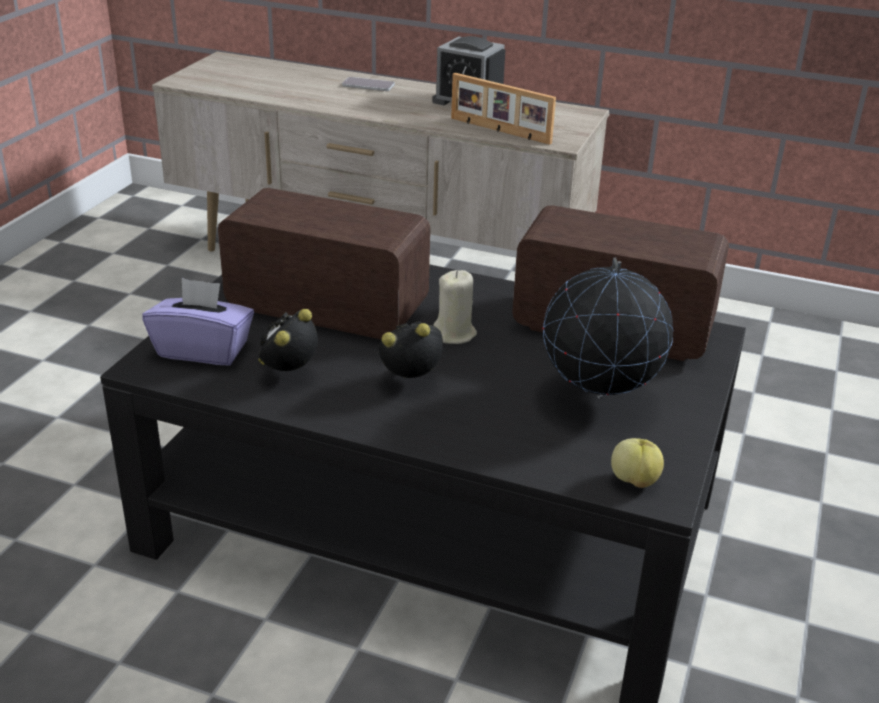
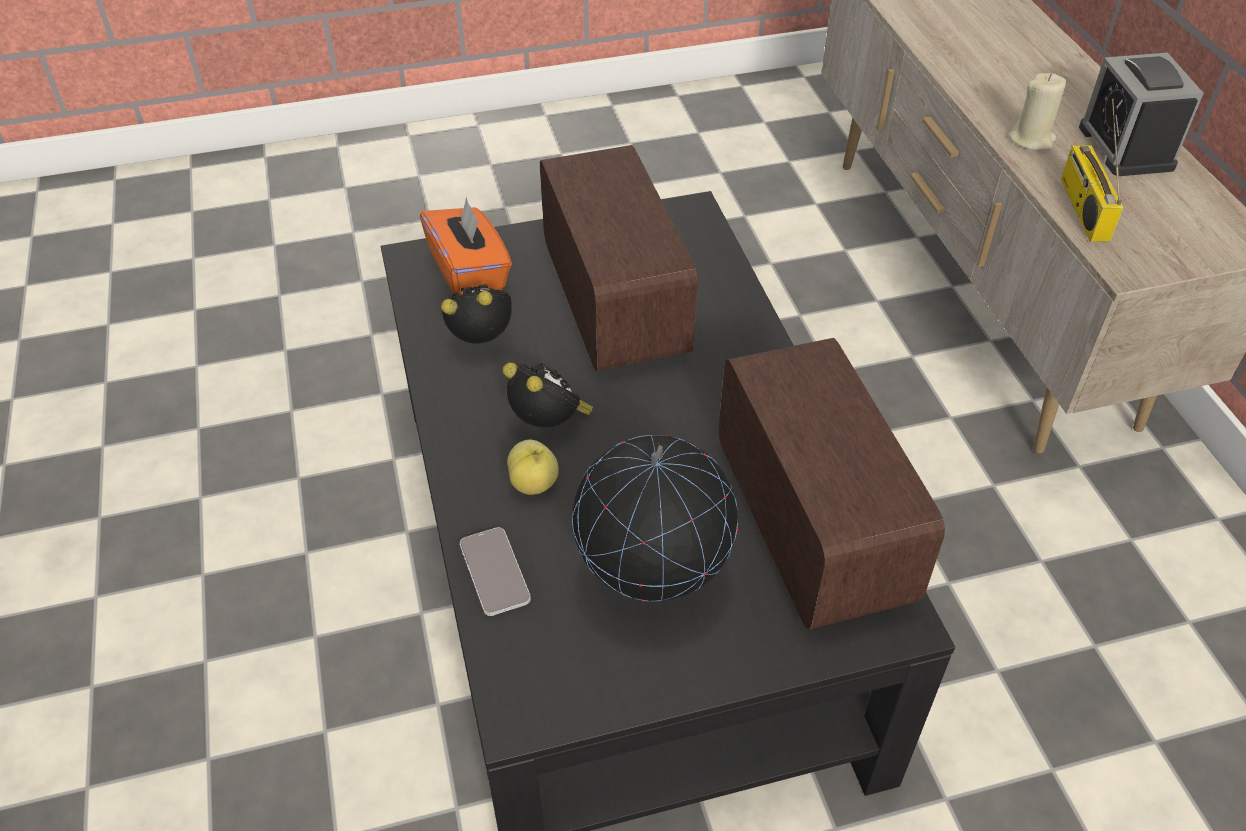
camera: 55 degrees right, 15 degrees up
purple tissue box [142,278,254,365] -> orange tissue box [420,197,512,295]
phone [342,77,395,91] -> phone moved to [460,527,531,616]
beige candle [433,270,477,344] -> beige candle moved to [1009,73,1066,150]
picture frame [451,73,556,145] -> radio [1061,99,1123,242]
apple [611,438,664,488] -> apple moved to [507,440,559,495]

